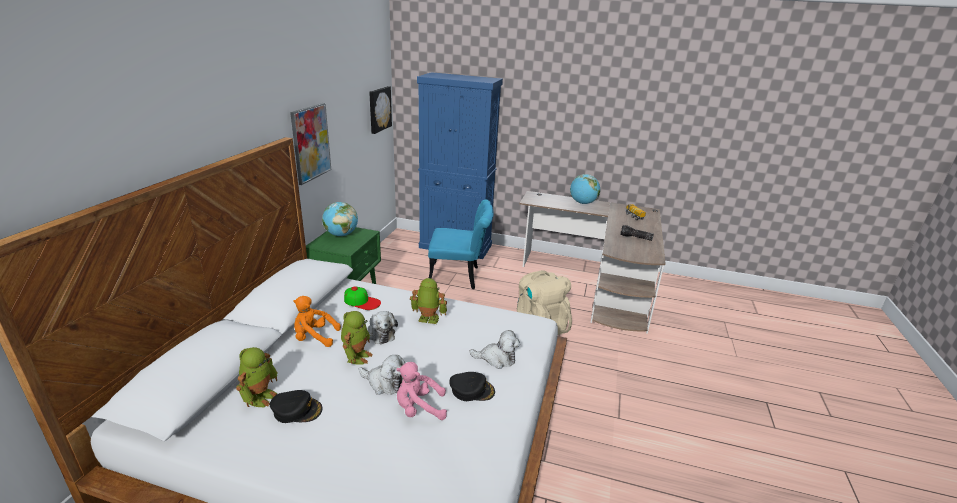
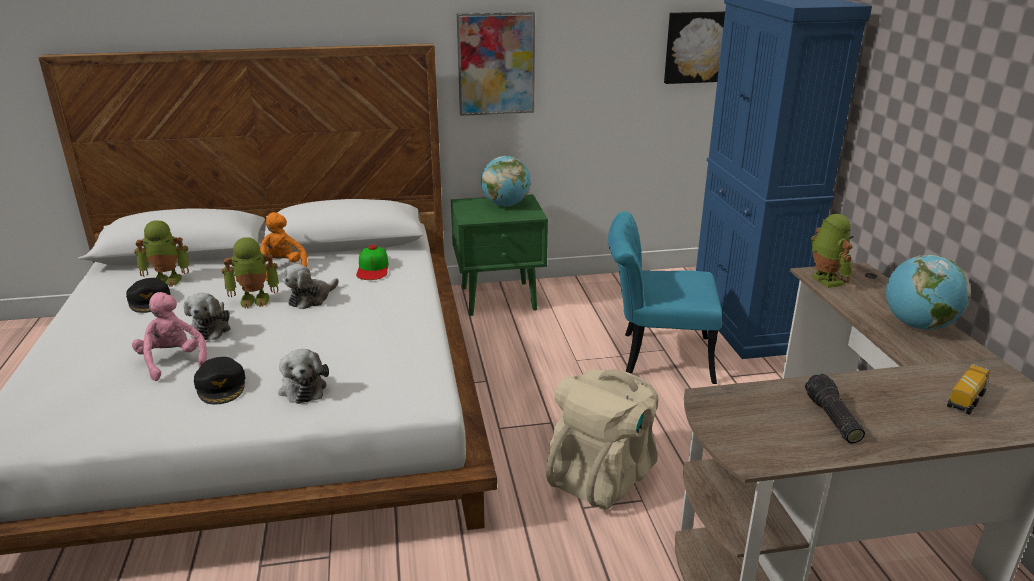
camera: 65 degrees right, 0 degrees up
toy robot [410,278,447,324] -> toy robot moved to [811,214,854,288]
turquoise chair [428,199,494,289] -> turquoise chair turned 120 degrees clockwise [608,211,722,384]

